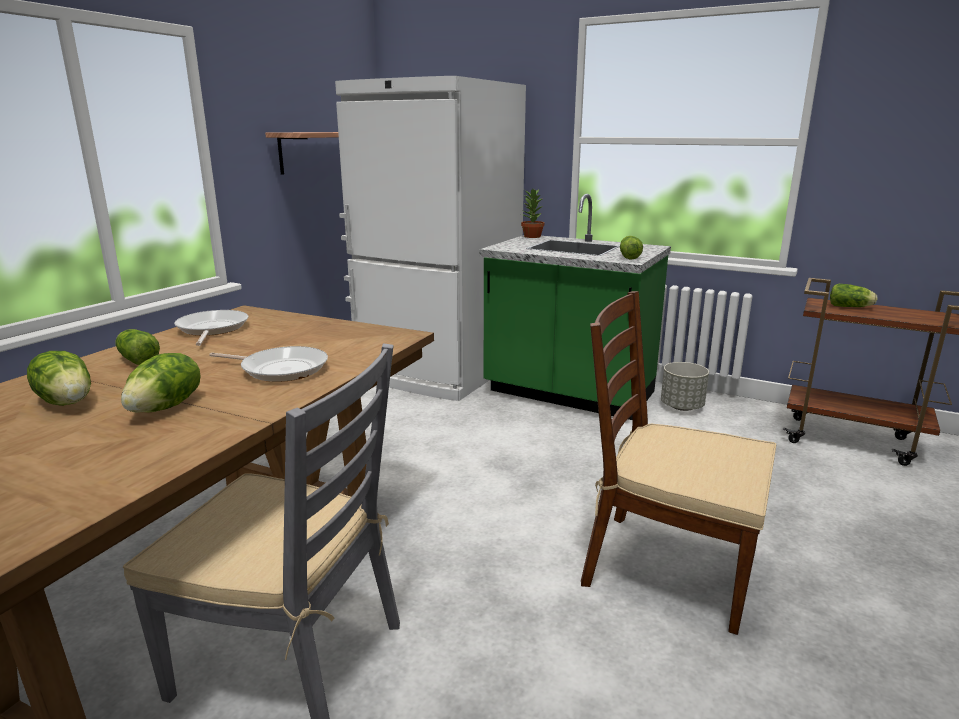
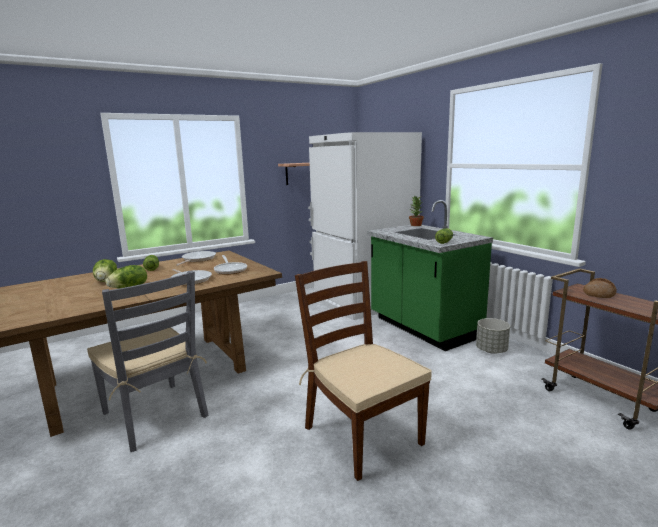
camera: 30 degrees right, 5 degrees down
lettuce [830,284,878,307] -> bread [583,278,617,298]
none -> frying pan [214,255,247,275]

